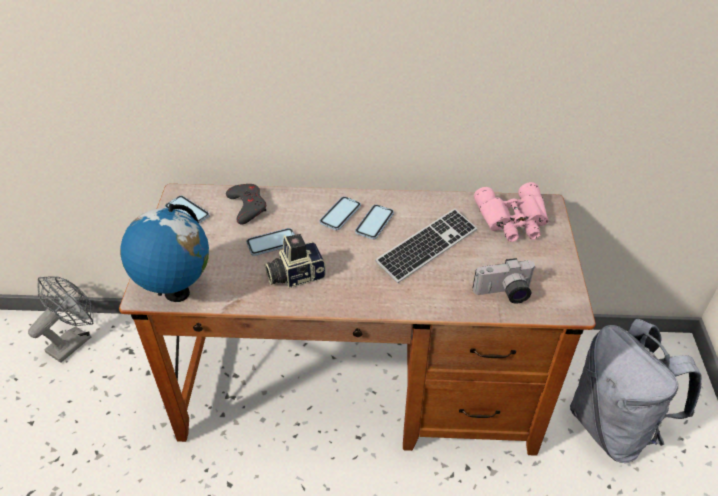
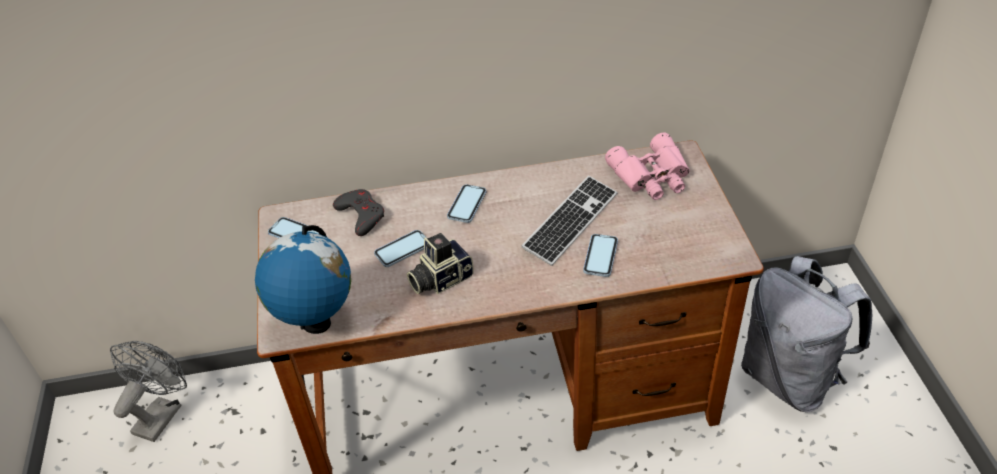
camera: 10 degrees left, 0 degrees up
phone [355,204,394,240] -> phone moved to [583,234,618,277]
camera [473,258,536,304] -> none

